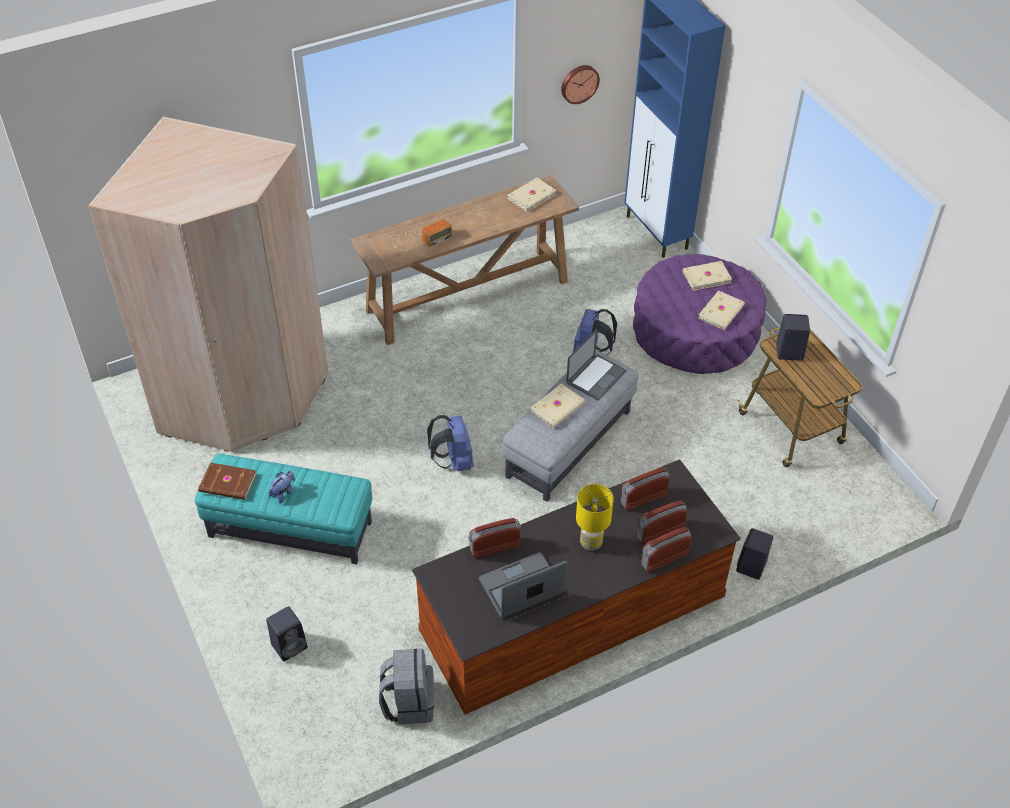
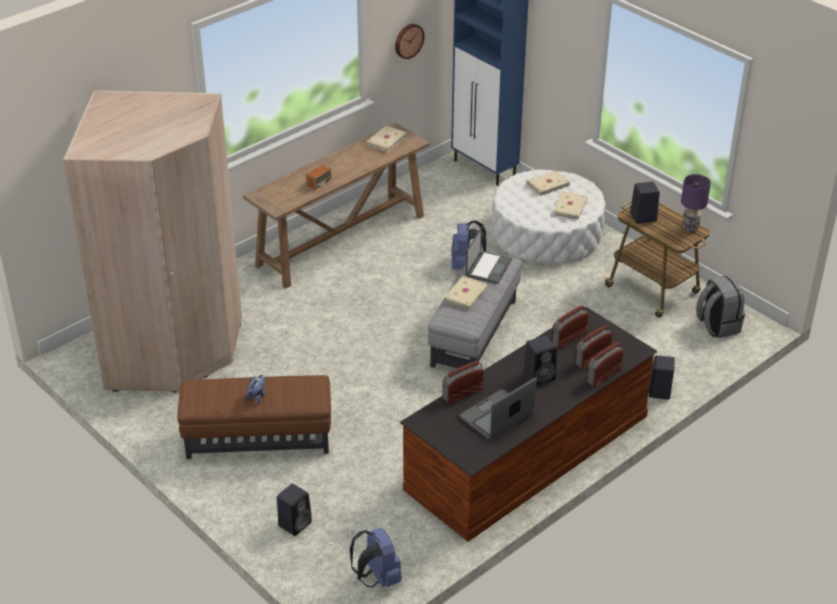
camera: 15 degrees left, 10 degrees down
turquoise ottoman [194,454,372,564] -> brown ottoman [177,375,331,459]
brown book [198,463,257,500] -> none
grey backpack [379,649,435,725] -> grey backpack moved to [696,275,745,338]
blue backpack [427,415,474,471] -> blue backpack moved to [350,528,402,588]
yellow table lamp [576,484,614,551] -> black speaker [524,336,557,385]
purple ottoman [633,254,766,374] -> white ottoman [491,169,605,264]
none -> purple table lamp [681,174,711,232]

